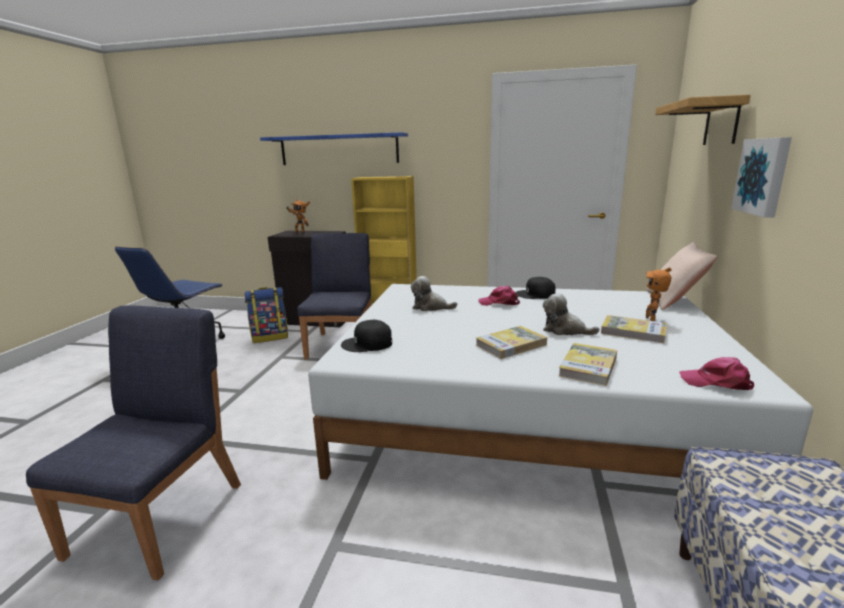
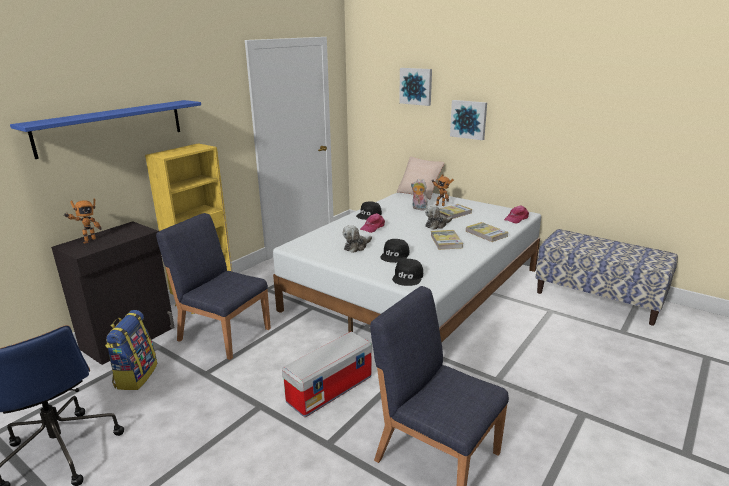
camera: 65 degrees left, 5 degrees up
shelf [655,95,751,145] -> picture [399,68,432,106]
none -> storage box [282,331,372,417]
none -> black cap [380,239,409,263]
none -> plush toy [411,179,427,210]

